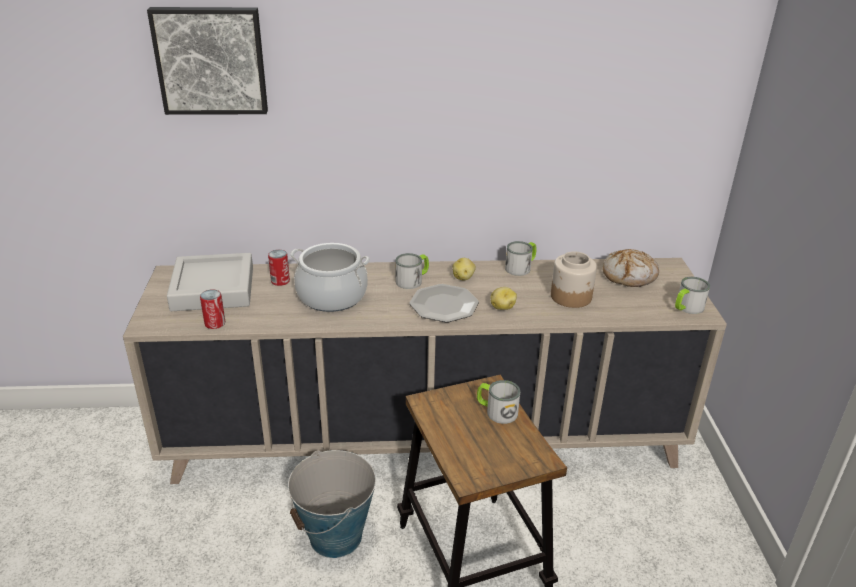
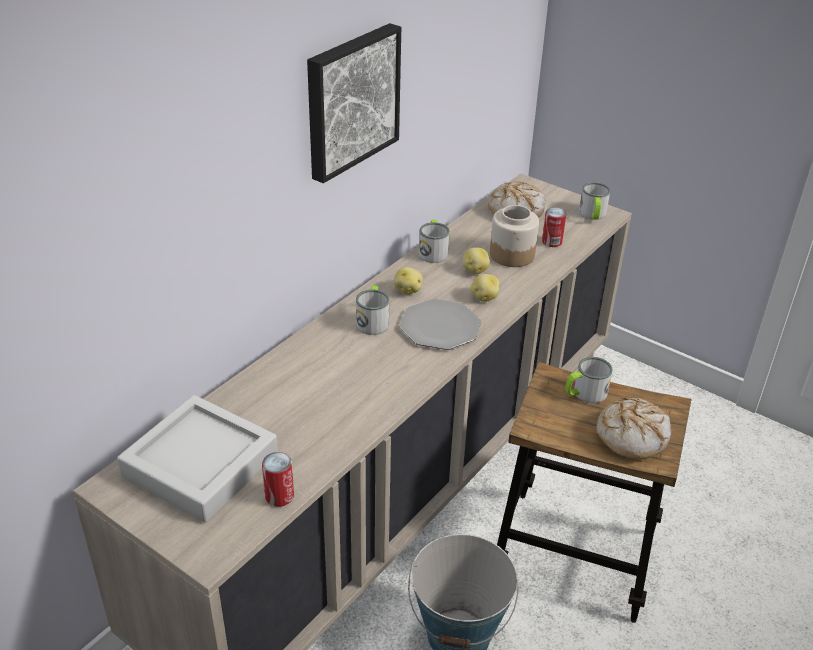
camera: 50 degrees left, 5 degrees up
picture [147,7,268,115] -> picture moved to [307,23,401,183]
can [268,250,290,286] -> can moved to [542,207,566,247]
cooking pot [290,243,370,312] -> none
none -> potato [463,248,490,274]
none -> bread [596,397,671,460]

